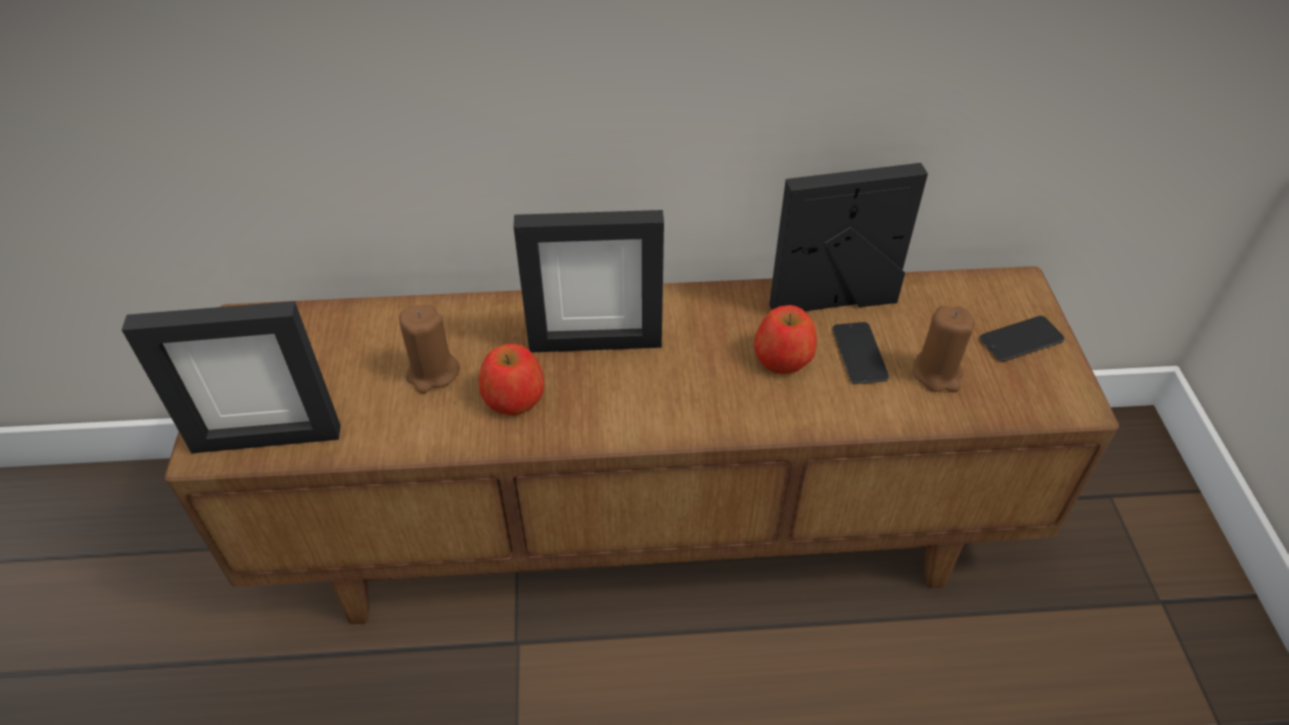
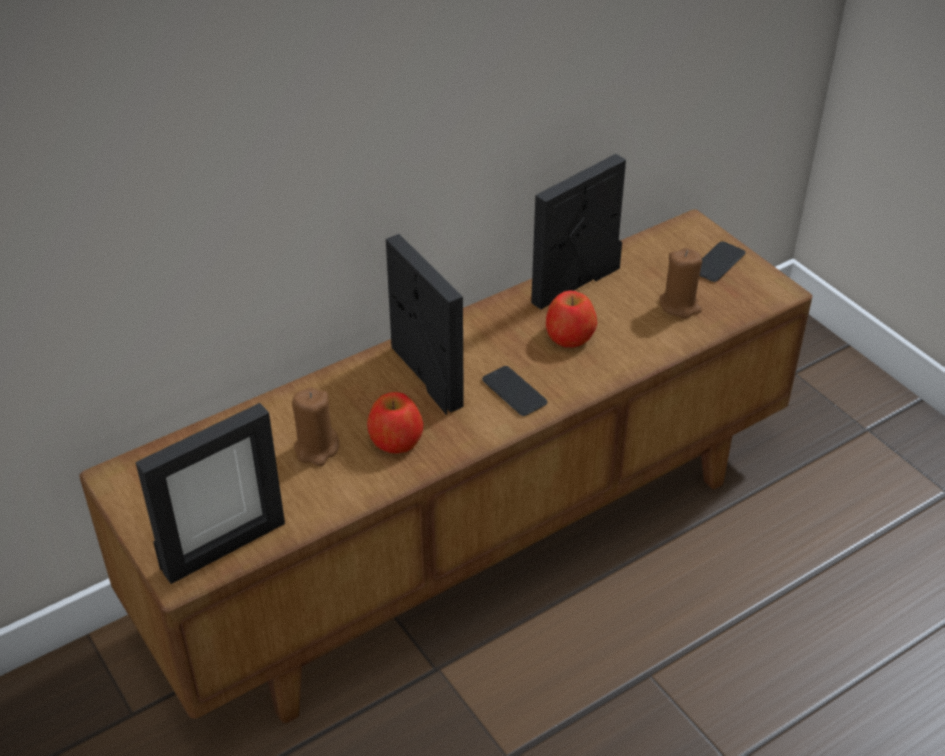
camera: 30 degrees left, 5 degrees down
picture frame [514,210,664,352] -> picture frame turned 90 degrees counterclockwise [386,234,464,415]
phone [833,322,889,384] -> phone moved to [482,366,547,416]

